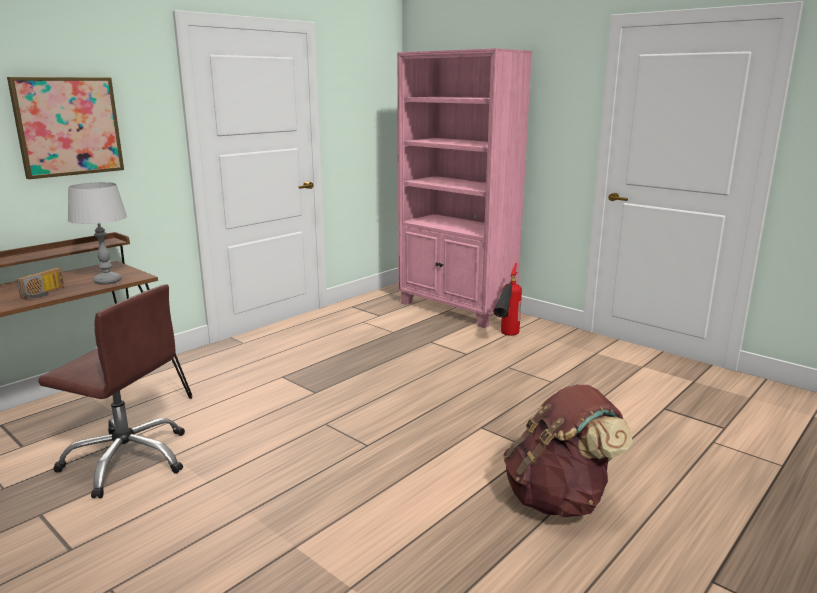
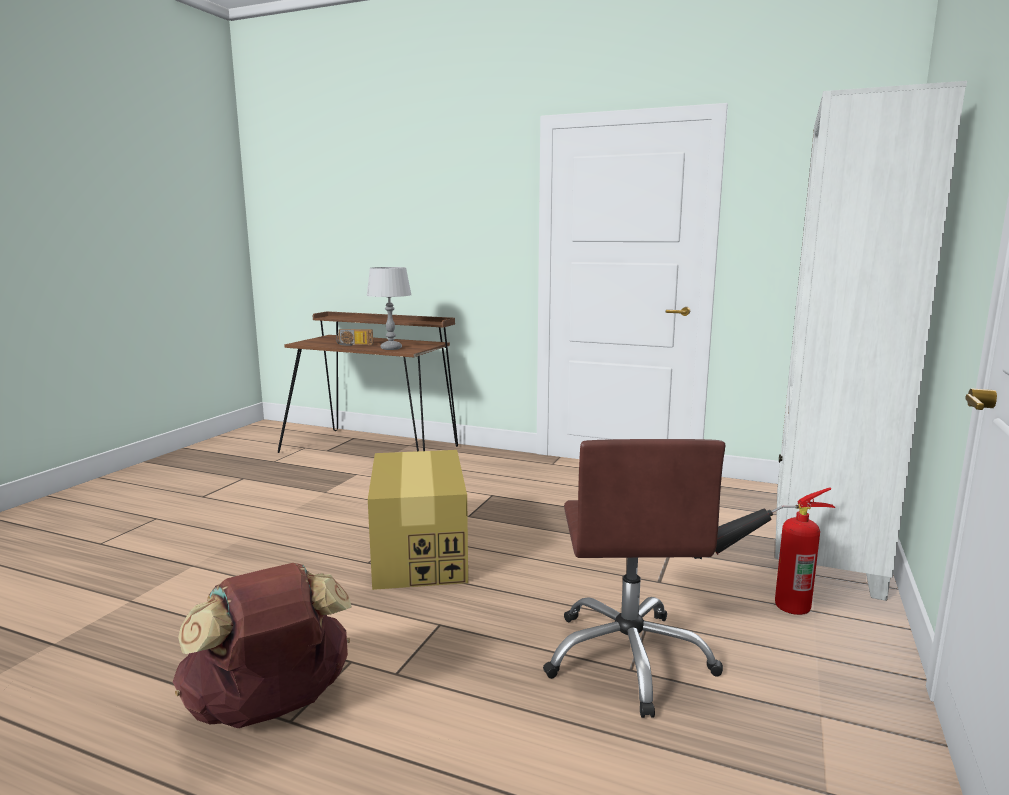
camera: 70 degrees right, 5 degrees down
picture [7,77,124,179] -> none
brown office chair [38,284,185,498] -> brown office chair moved to [543,439,725,718]
pink bookcase [397,48,532,328] -> white bookcase [775,81,967,601]
none -> cardboard box [368,450,468,590]

